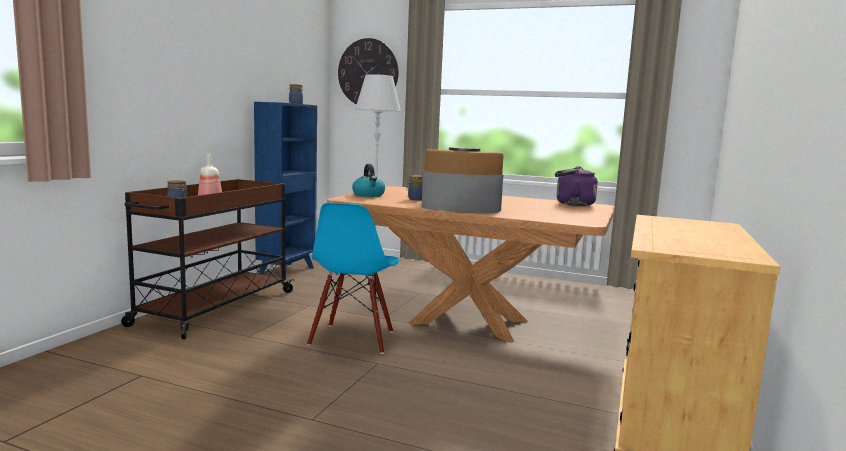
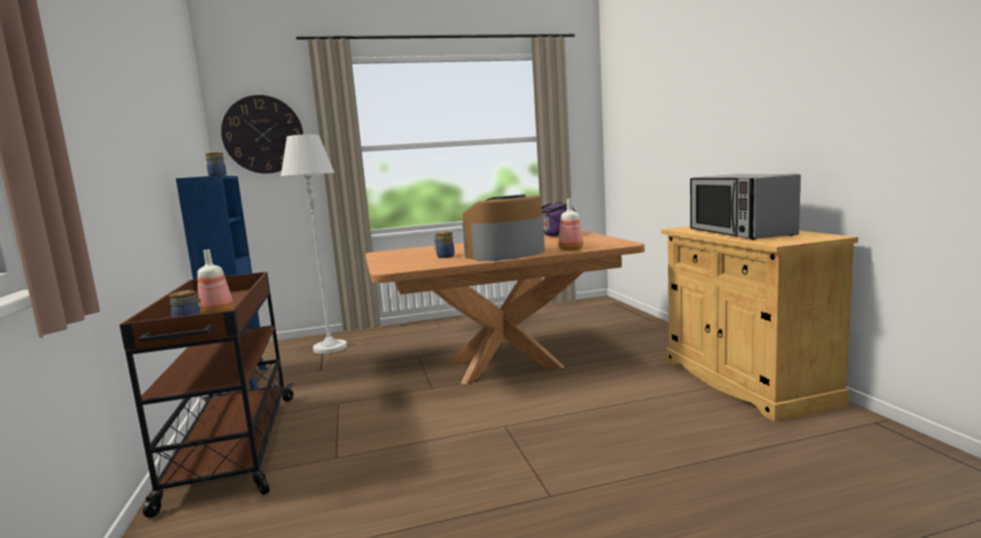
camera: 35 degrees left, 0 degrees up
blue chair [307,202,399,354] -> none
kettle [352,164,385,197] -> none
none -> bottle [558,199,583,251]
none -> microwave [690,174,801,240]

